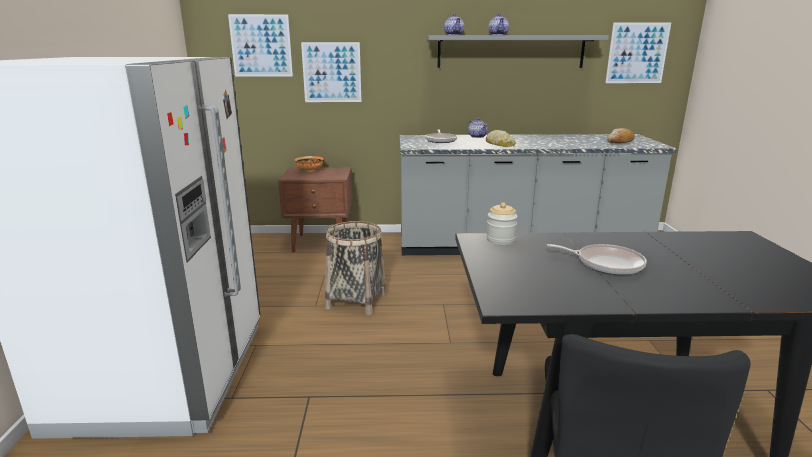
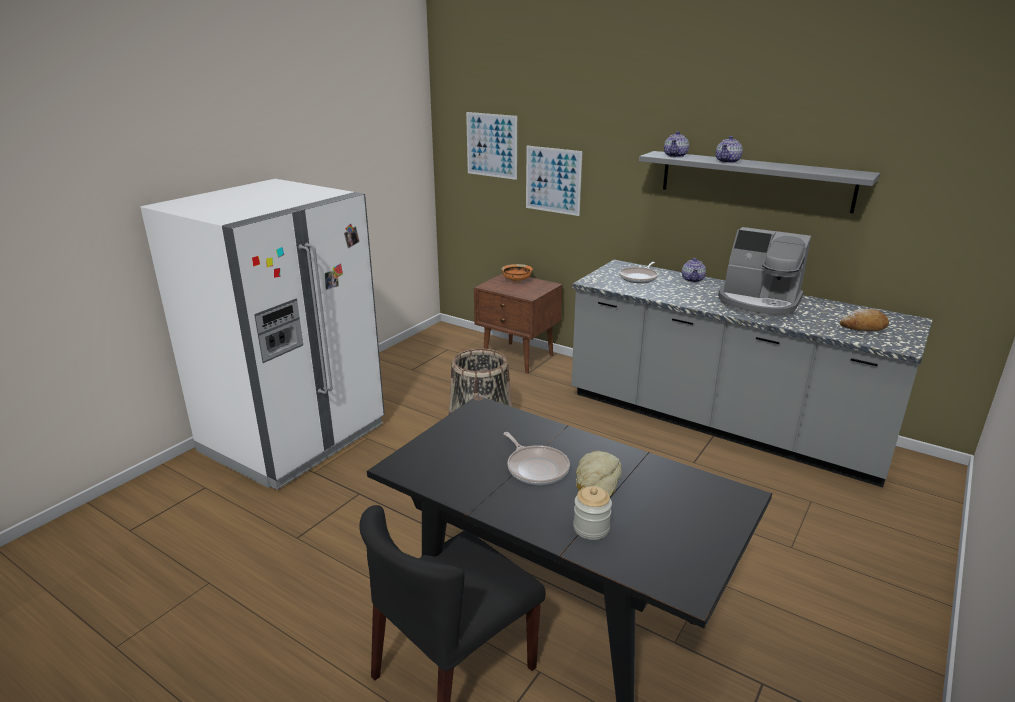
camera: 35 degrees right, 5 degrees up
bread [486,130,516,147] -> bread moved to [576,451,622,497]
jar [486,202,518,245] -> jar moved to [573,486,612,540]
picture [605,23,671,83] -> none
none -> coffee machine [718,227,811,318]

